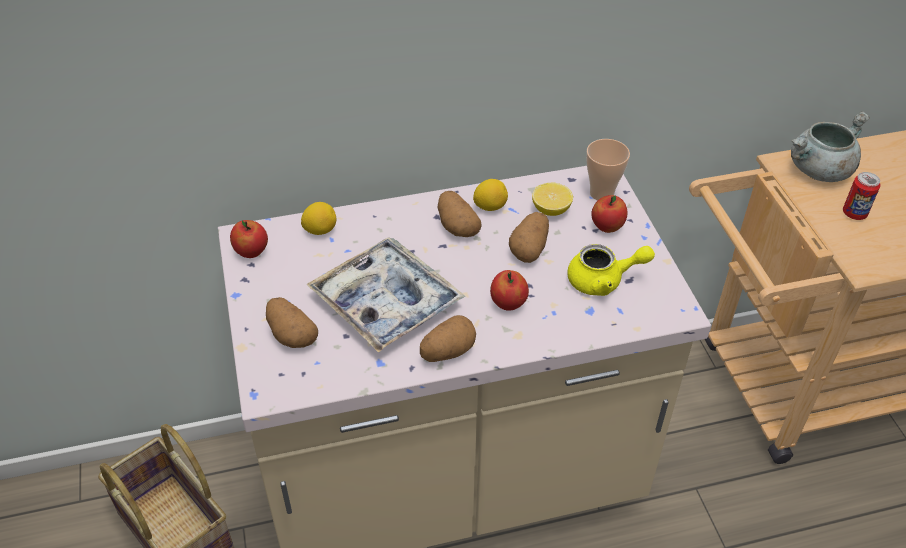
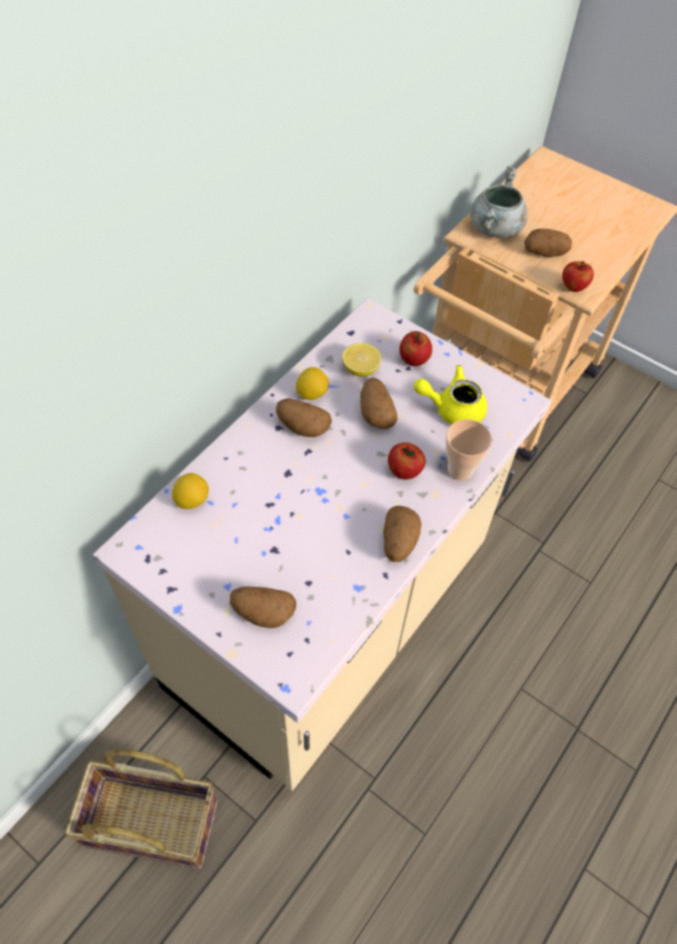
camera: 40 degrees left, 10 degrees up
apple [230,220,268,258] -> apple moved to [562,261,594,292]
tray [306,237,465,353] -> none
yellow teapot [567,244,655,296] -> yellow teapot turned 135 degrees counterclockwise [413,365,487,425]
cup [586,139,630,201] -> cup moved to [446,419,492,481]
can [843,172,881,220] -> potato [524,229,572,257]

